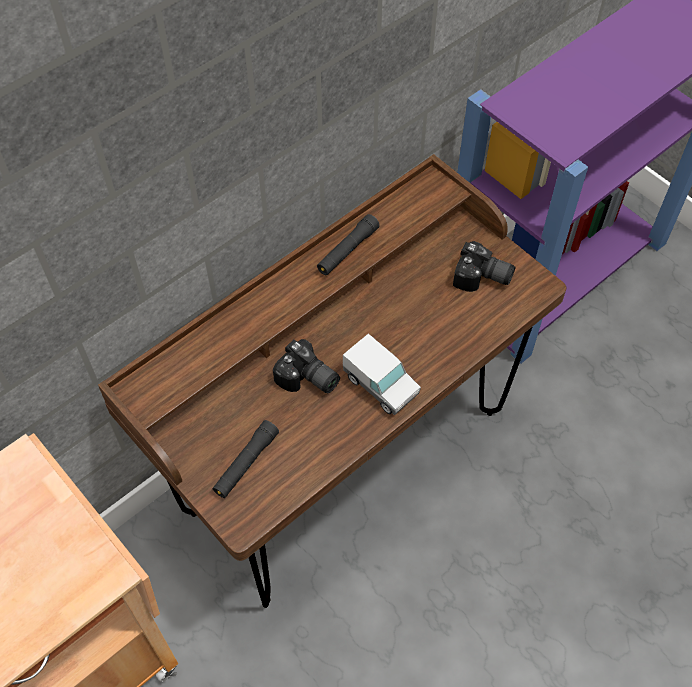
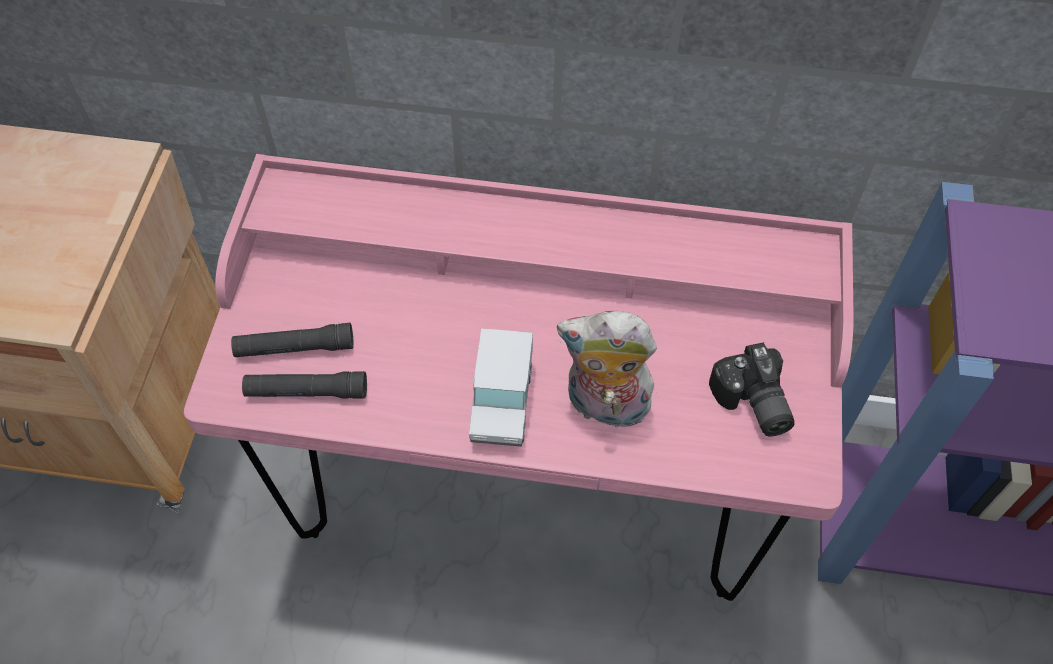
camera: 50 degrees right, 0 degrees up
brown desk [98,154,567,608] -> pink desk [184,154,854,601]
camera [273,339,340,393] -> none
black flashlight [317,214,380,275] -> black flashlight moved to [242,371,367,399]
none -> plush toy [557,311,657,433]

